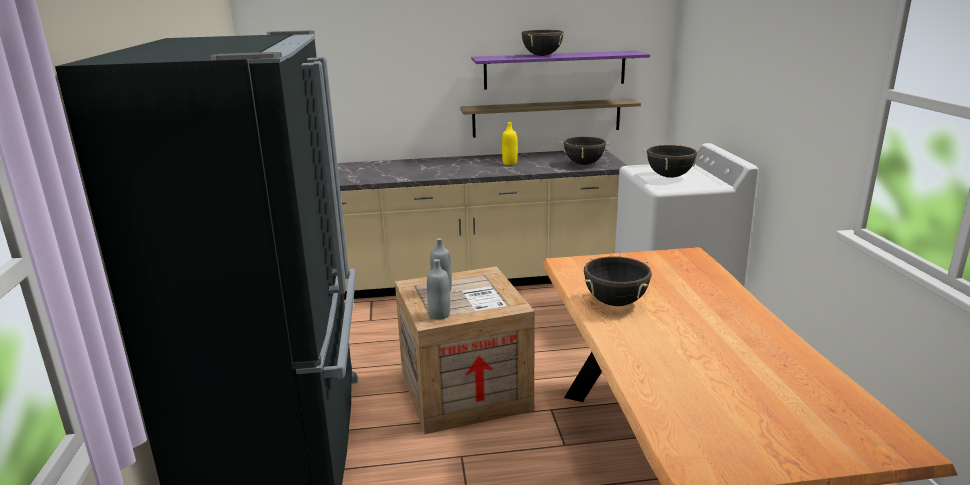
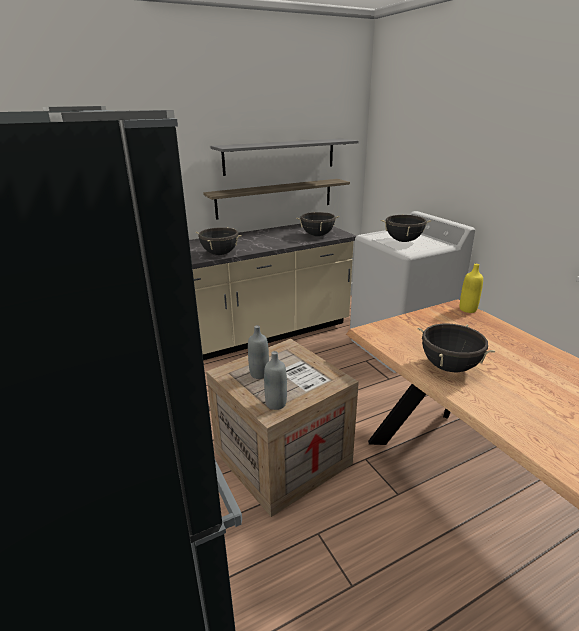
camera: 20 degrees left, 5 degrees up
purple shelf [471,51,650,90] -> grey shelf [210,138,359,176]
yellow bottle [502,122,517,165] -> yellow bottle moved to [460,264,483,313]
black cooking pot [520,30,566,56] -> black cooking pot moved to [196,227,242,255]

